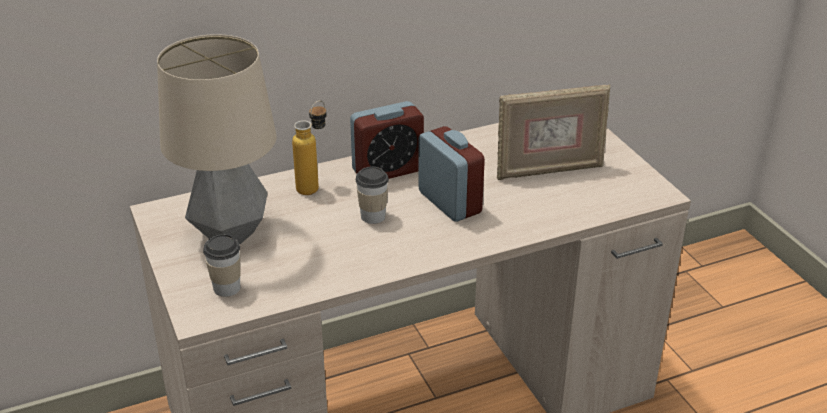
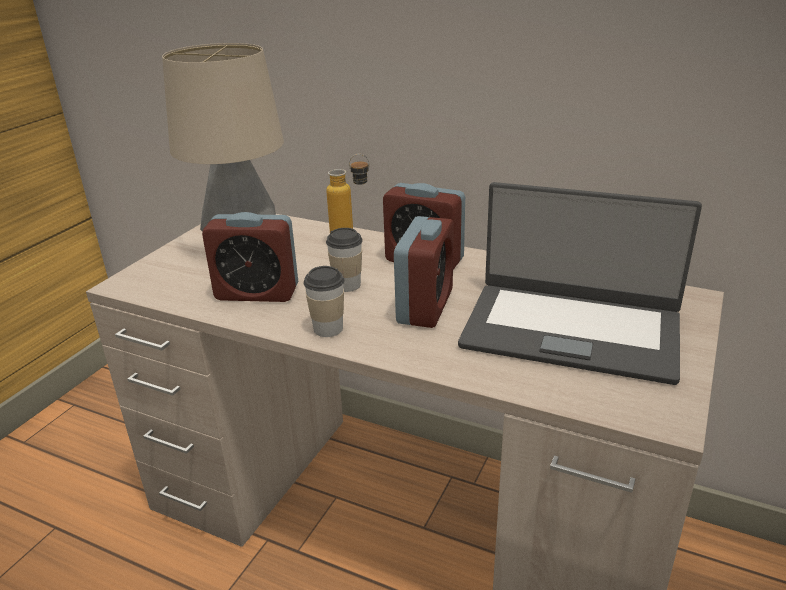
camera: 50 degrees right, 5 degrees down
cup [203,234,241,297] -> cup moved to [303,266,344,337]
picture frame [497,84,610,180] -> laptop [458,182,702,385]
none -> alarm clock [202,212,298,302]

